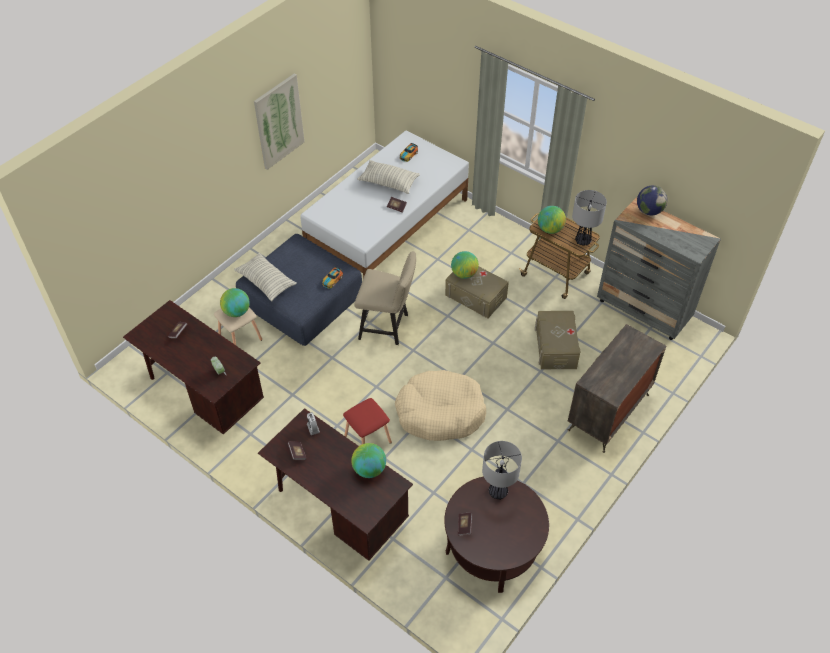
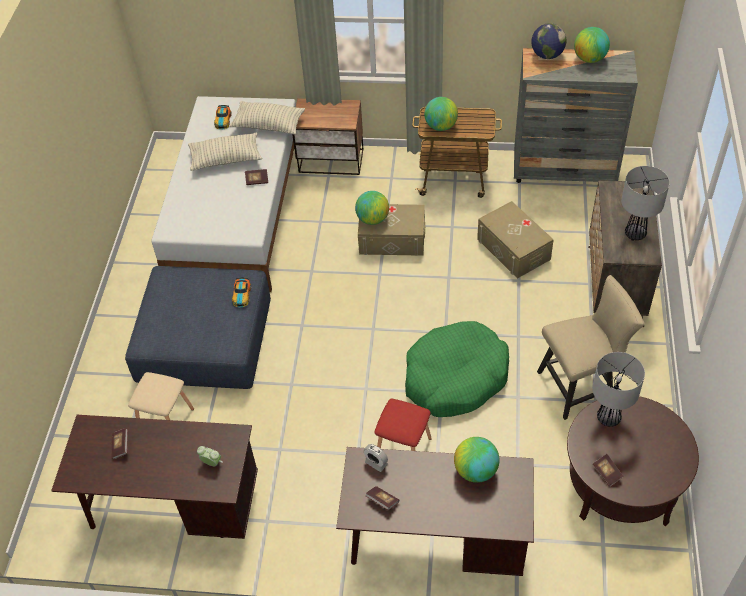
camera: 30 degrees left, 0 degrees up
globe [220,288,250,317] -> globe moved to [574,27,610,63]
pillow [234,253,297,301] -> pillow moved to [229,101,305,135]
picture [254,74,305,170] -> none
beige chair [354,251,416,345] -> beige chair moved to [537,275,644,420]
beige dog bed [395,370,486,441] -> green dog bed [405,321,509,417]
table lamp [572,190,607,245] -> table lamp moved to [621,166,670,241]
none -> nightstand [292,98,363,175]

